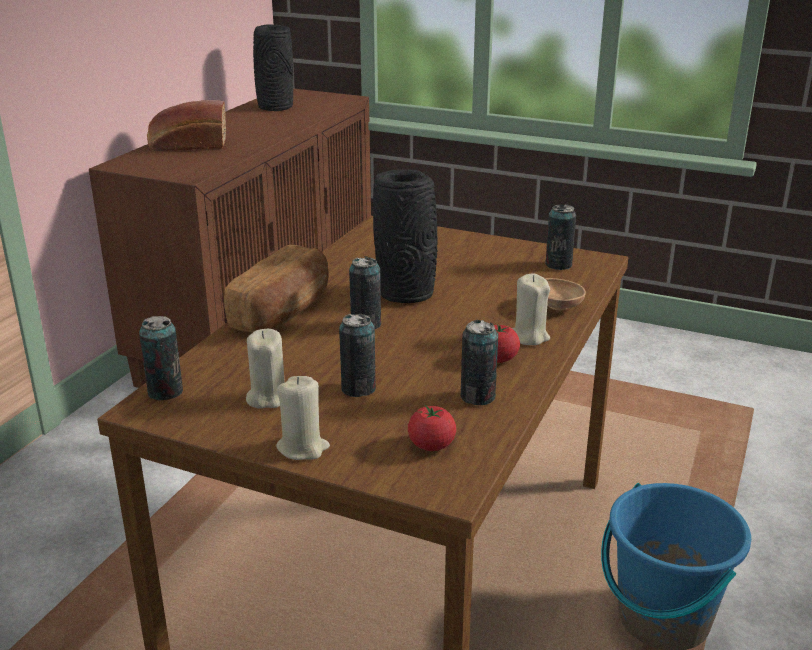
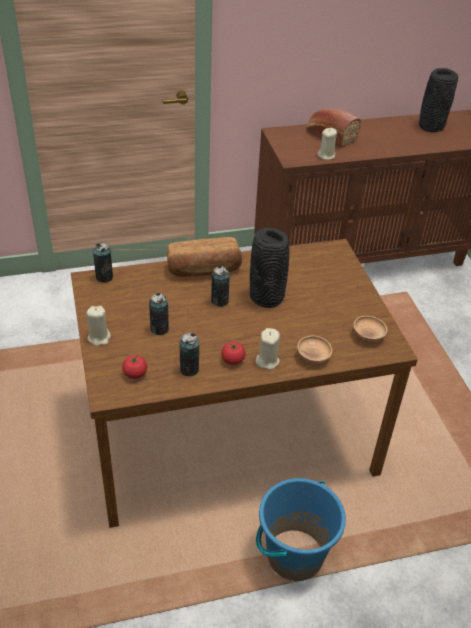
camera: 50 degrees right, 15 degrees up
beige candle [246,329,285,408] -> beige candle moved to [317,128,337,160]
can [545,204,576,270] -> brown bowl [353,316,387,342]

